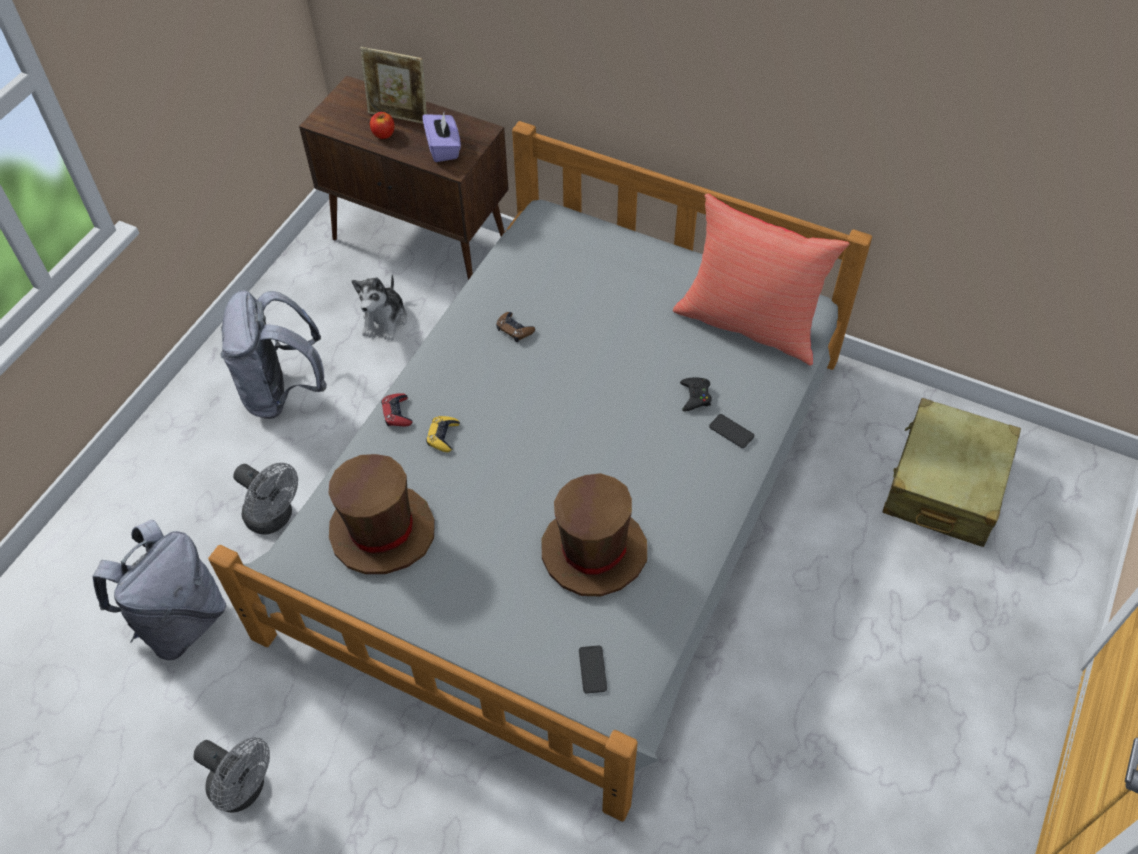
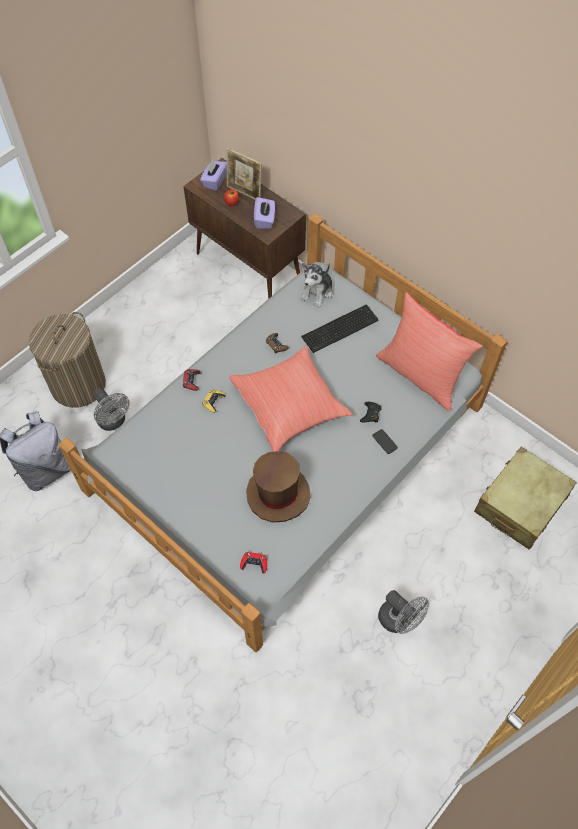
camera: 15 degrees right, 5 degrees up
grey fan [193,737,270,813] -> grey fan moved to [378,590,429,634]
grey backpack [220,290,327,419] -> none
brown hat [328,454,435,574] -> none
plush toy [351,275,407,341] -> plush toy moved to [301,263,333,307]
phone [579,645,607,694] -> red game controller [240,552,267,573]
none -> laundry basket [29,312,106,408]
none -> purple tissue box [200,159,227,191]
none -> red pillow [229,346,353,452]
none -> keyboard [301,305,379,353]

